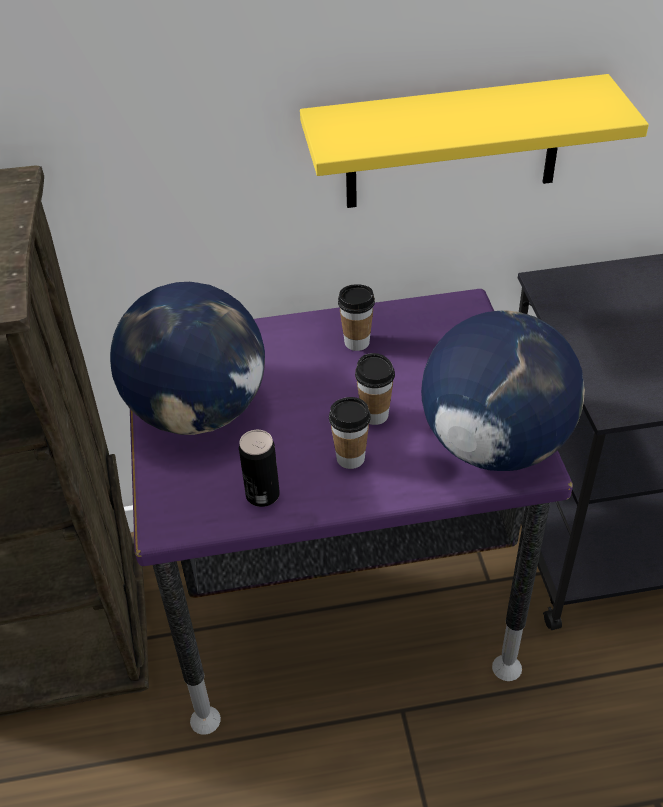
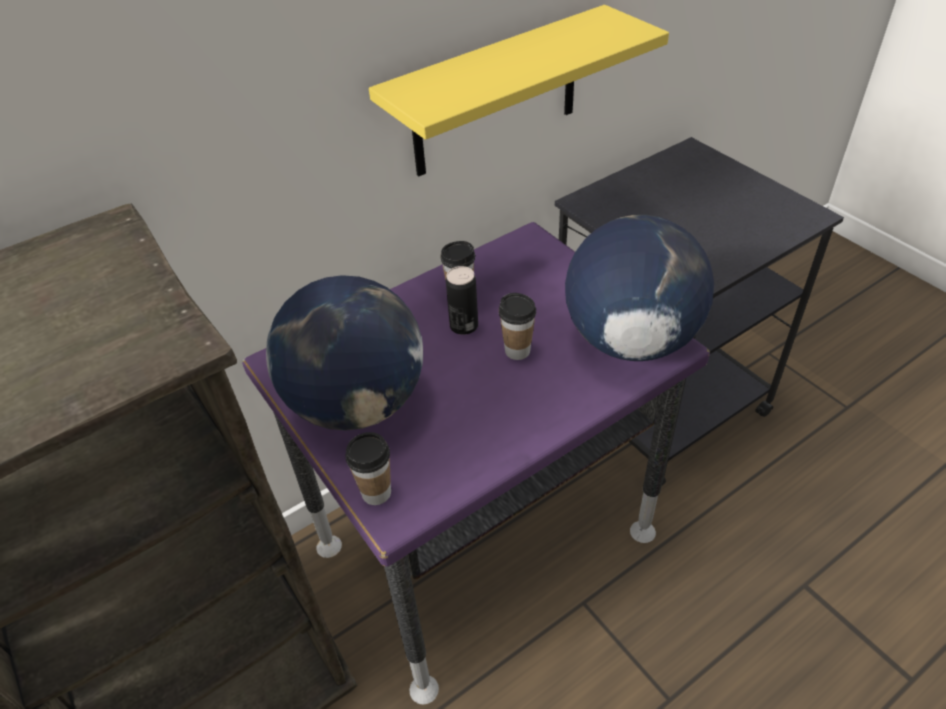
camera: 25 degrees left, 0 degrees up
can [239,430,280,507] -> can moved to [446,266,478,335]
cup [329,397,370,469] -> cup moved to [346,432,391,505]

